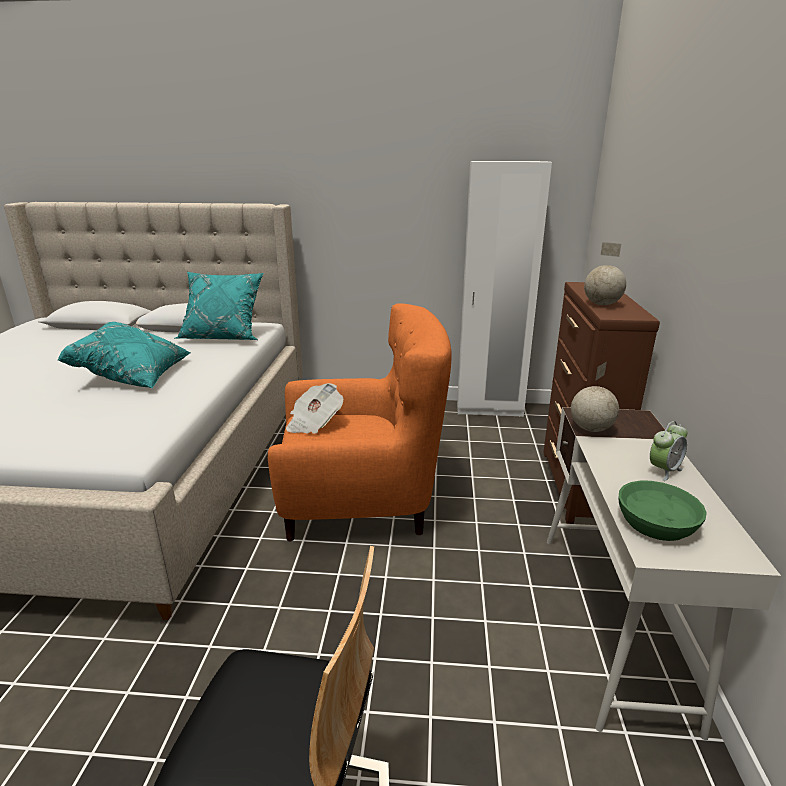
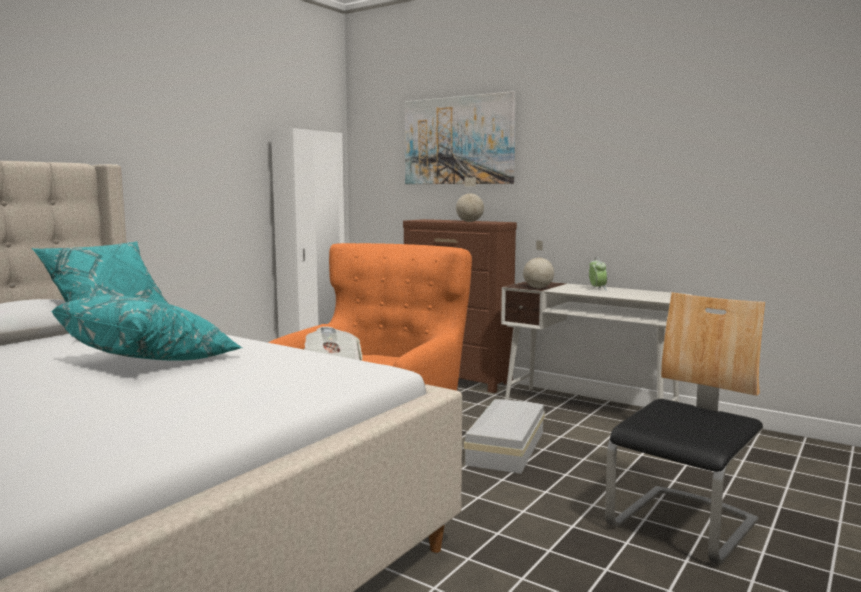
camera: 60 degrees left, 15 degrees down
green bowl [619,481,707,541] -> none
none -> picture [405,91,516,184]
none -> white storage box [464,399,545,474]

